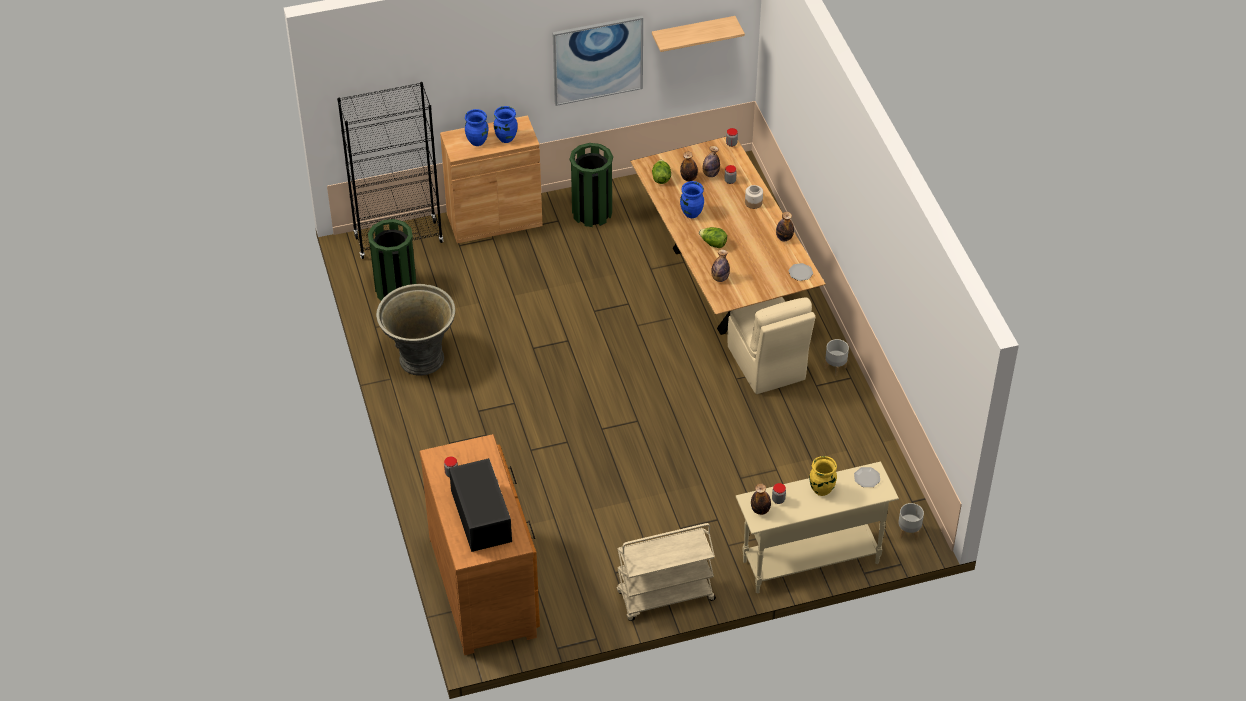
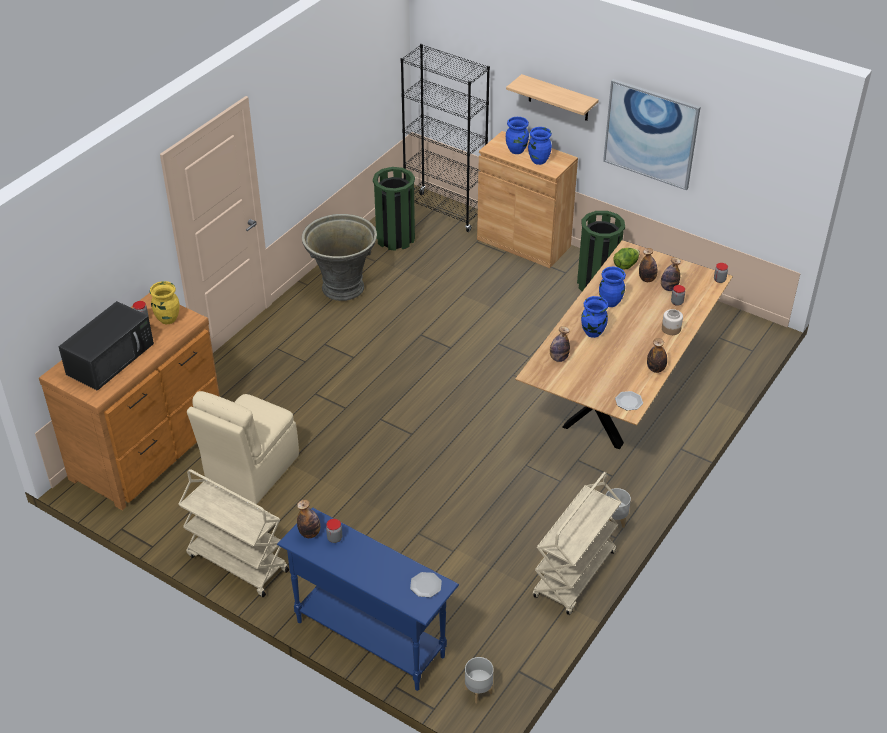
camera: 50 degrees right, 5 degrees down
shelf [652,16,745,52] -> shelf moved to [506,74,599,121]
lettuce [699,227,727,248] -> blue vase [581,296,608,338]
beige chair [727,297,815,394] -> beige chair moved to [187,391,299,504]
beige console table [735,461,899,593] -> blue console table [277,507,459,691]
yellow vase [809,456,837,496] -> yellow vase moved to [150,281,180,324]
none -> beige cart [533,472,621,615]

